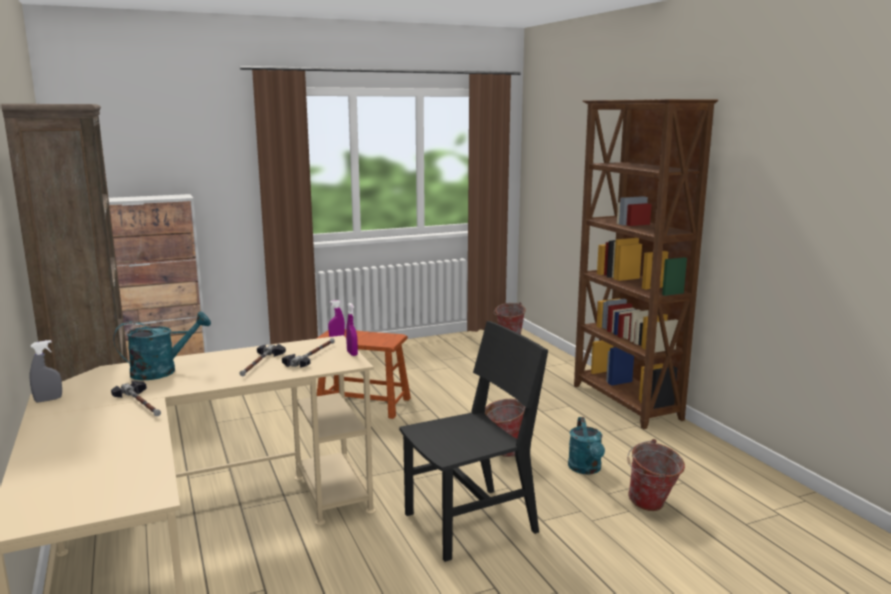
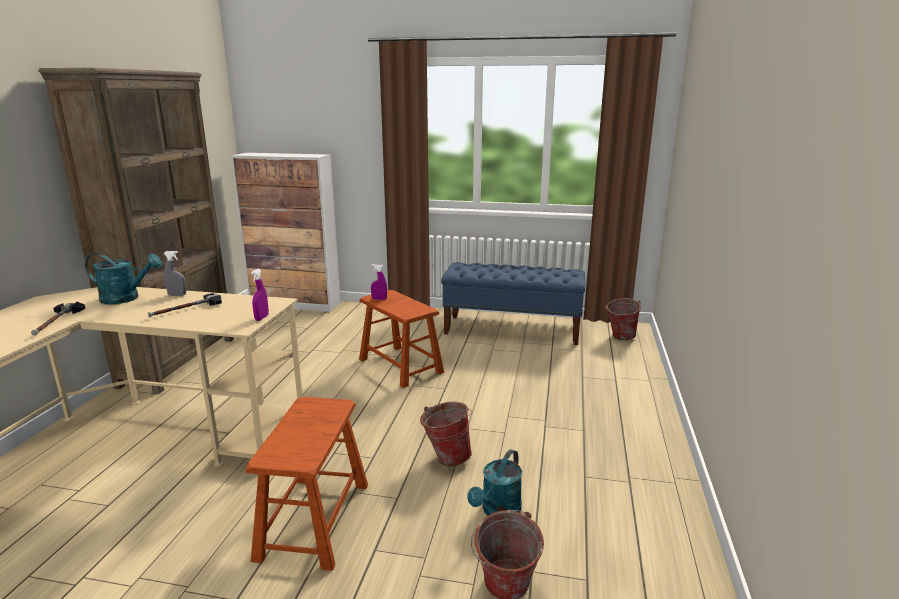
camera: 35 degrees right, 5 degrees up
grey spray bottle [29,340,62,403] -> grey spray bottle moved to [163,251,186,296]
hammer [282,338,335,368] -> none
black chair [399,321,548,562] -> brown stool [246,397,368,571]
brown bookcase [574,99,718,429] -> none
none -> blue bench [441,262,585,345]

